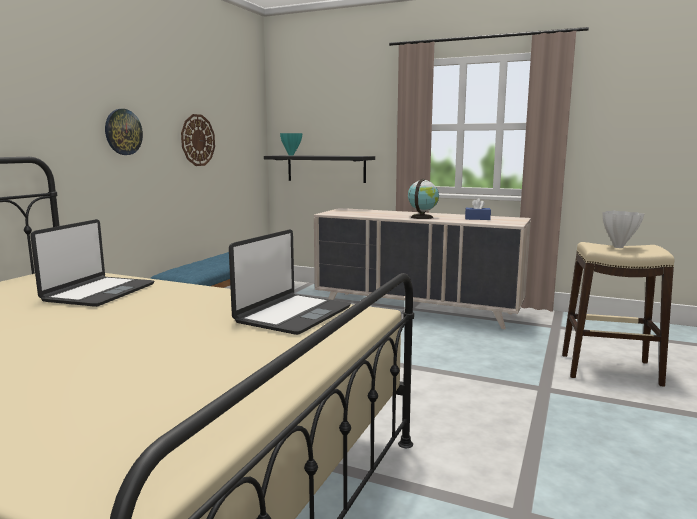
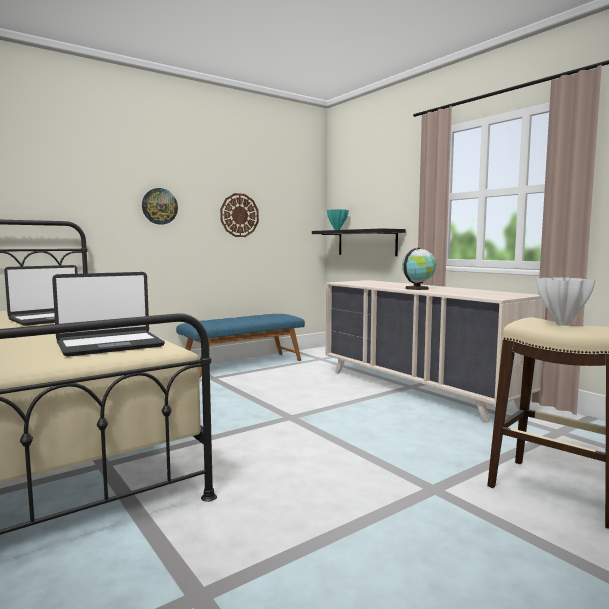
camera: 30 degrees right, 5 degrees down
blue tissue box [465,198,491,220] -> none

